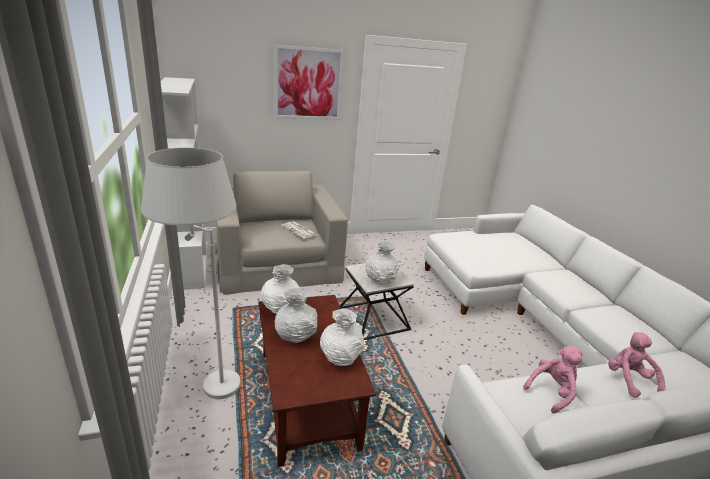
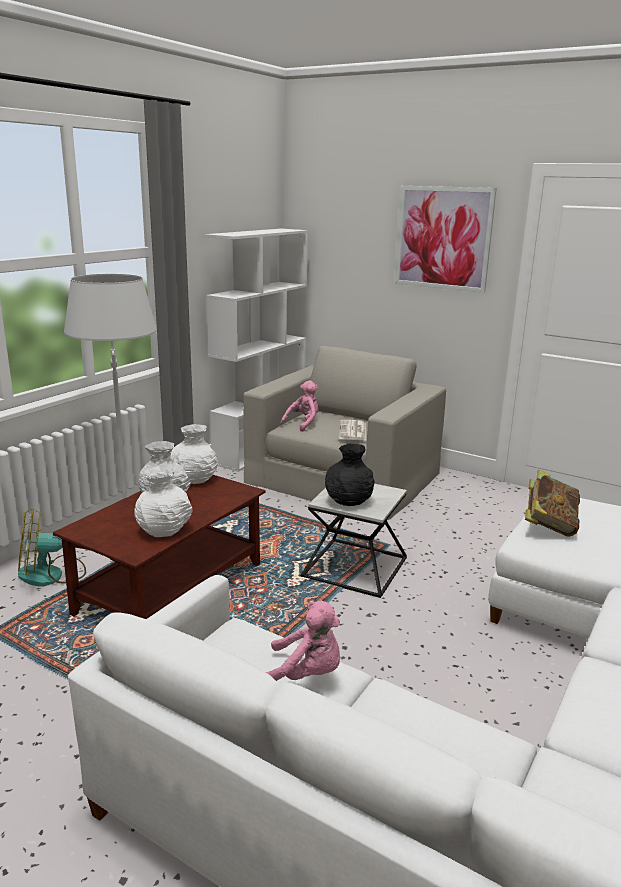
camera: 50 degrees right, 5 degrees down
white vase [366,241,399,284] -> black vase [325,444,374,506]
pink plush toy [608,332,666,398] -> pink plush toy moved to [280,380,318,432]
none -> fan [18,509,86,587]
none -> book [525,470,580,537]

